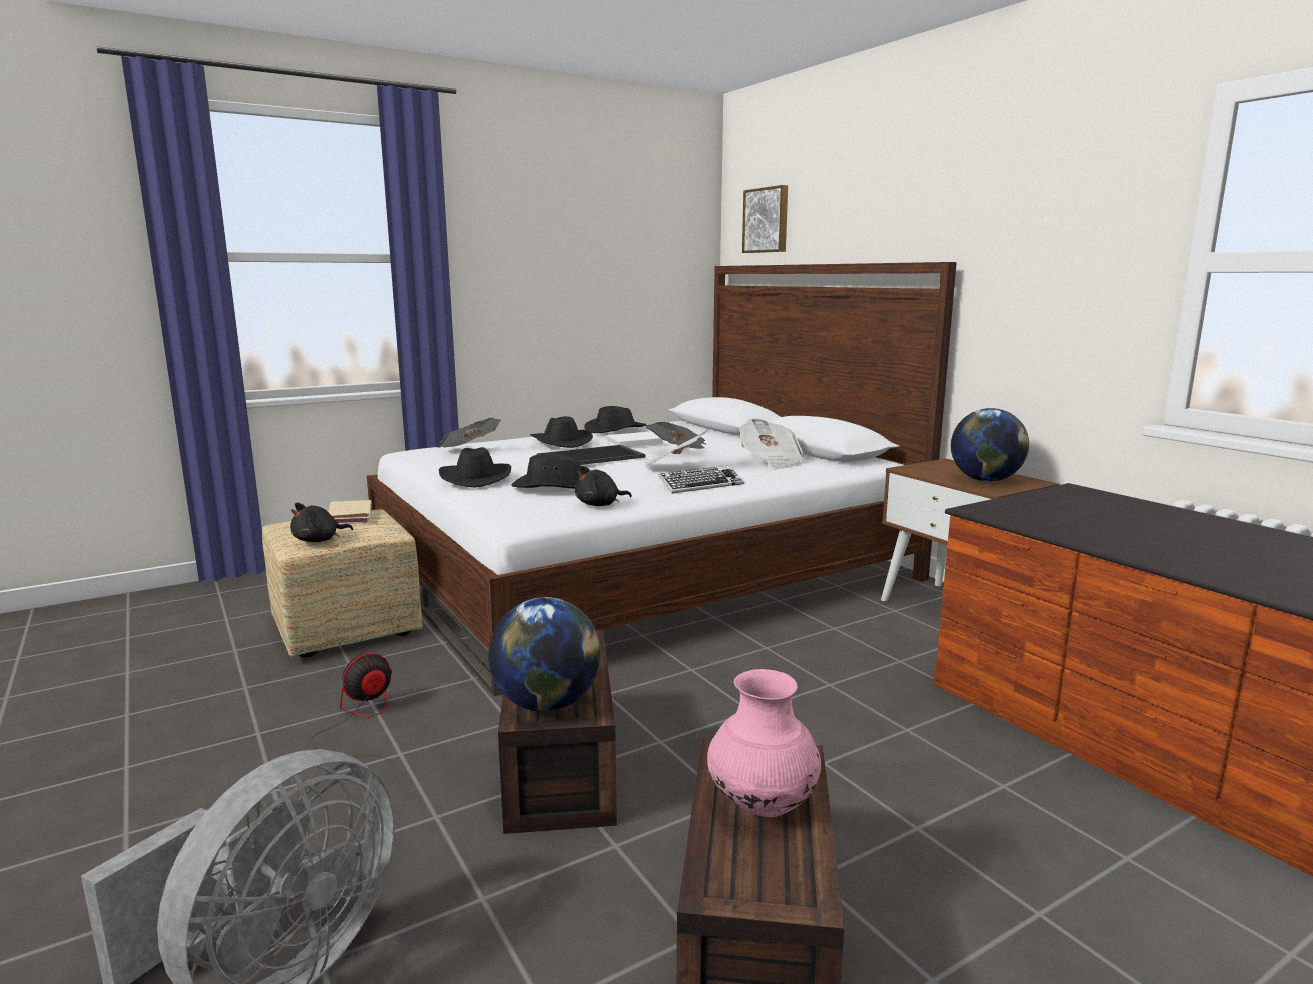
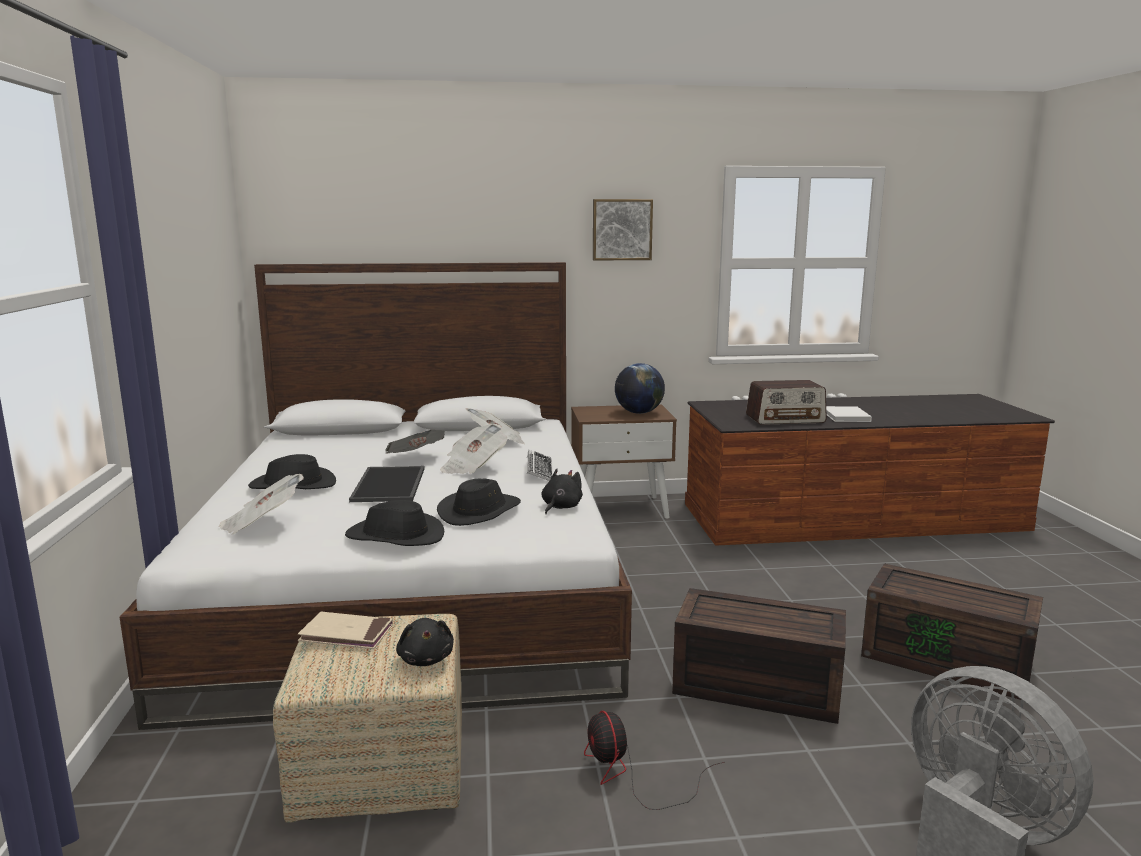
camera: 65 degrees left, 0 degrees up
globe [488,597,601,712] -> none
black plush toy [575,466,632,506] -> black plush toy turned 150 degrees counterclockwise [541,469,583,514]
black hat [584,406,647,433] -> none
white book [605,432,663,447] -> white book moved to [826,406,872,422]
pink vase [707,669,821,817] -> none
picture [742,185,788,253] -> picture moved to [593,199,653,260]
none -> radio [746,380,827,425]

